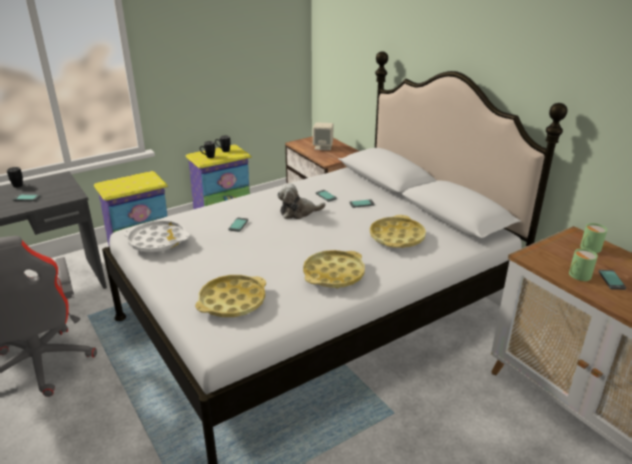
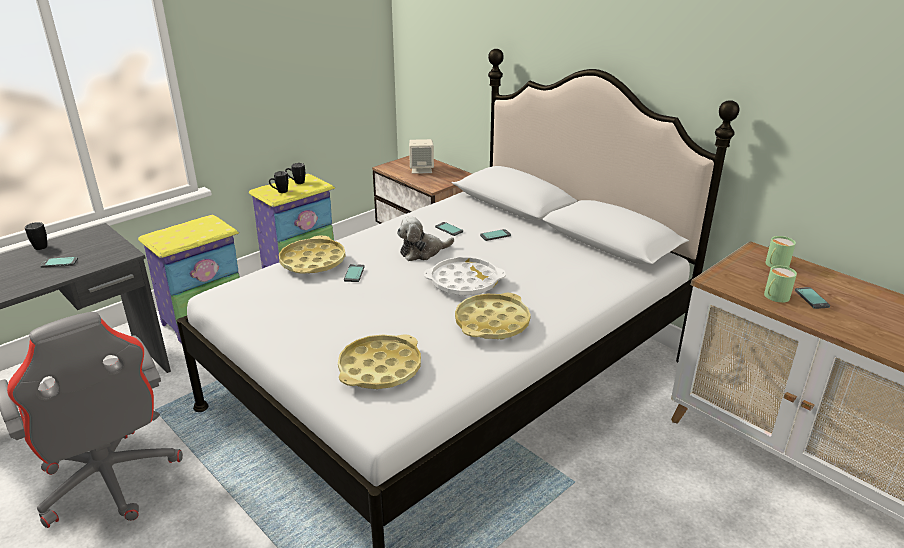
camera: 10 degrees left, 0 degrees up
white tray [124,220,190,252] -> white tray moved to [424,257,506,296]
yellow tray [370,215,426,248] -> yellow tray moved to [279,236,346,274]

